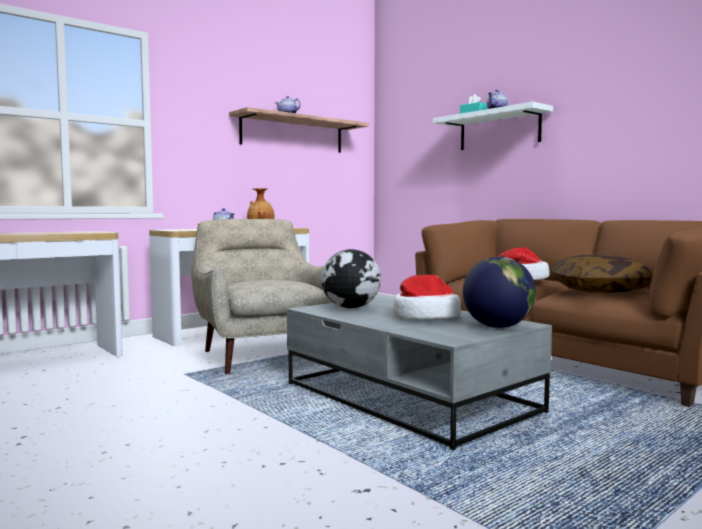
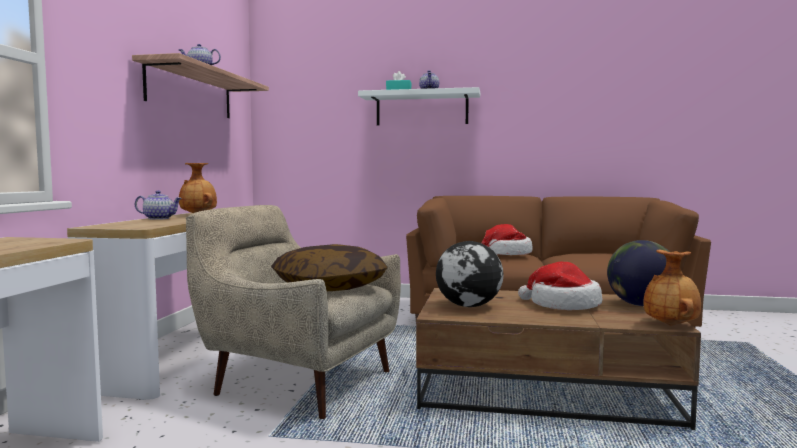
camera: 40 degrees left, 0 degrees up
grey coffee table [287,297,552,450] -> brown coffee table [416,288,701,430]
pillow [550,255,653,293] -> pillow moved to [271,244,388,291]
none -> brown vase [643,250,701,326]

